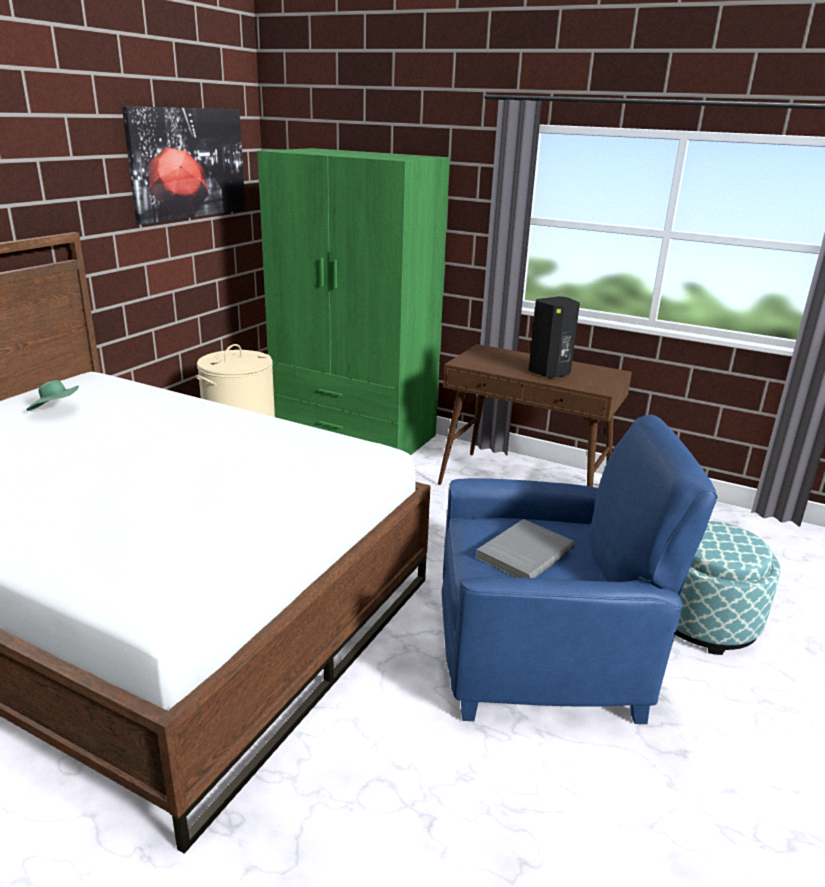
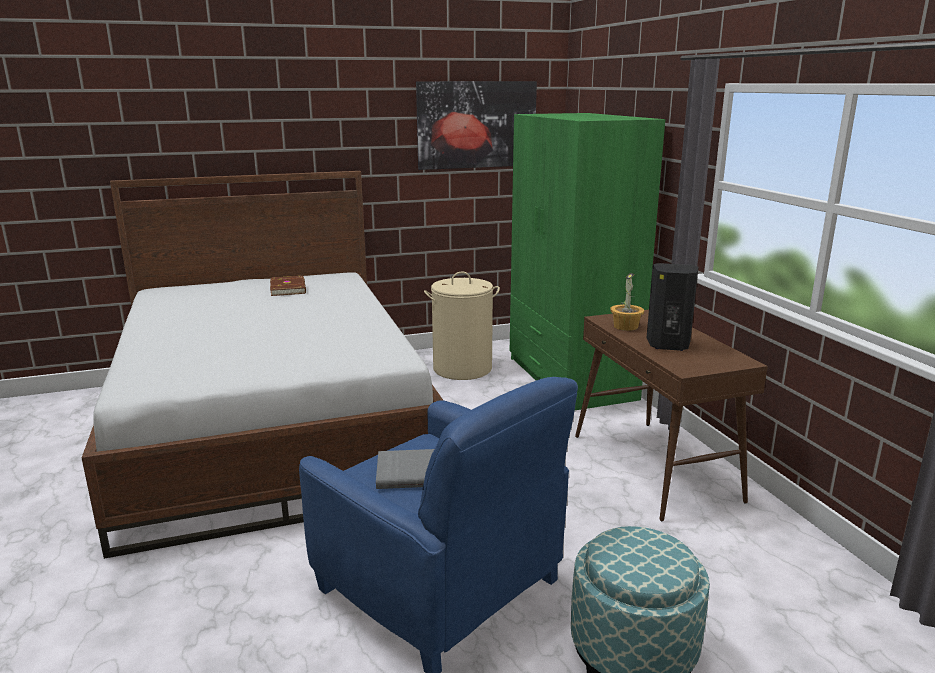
camera: 45 degrees right, 5 degrees down
green hat [26,380,79,411] -> brown book [270,276,306,296]
none -> potted plant [610,273,644,331]

